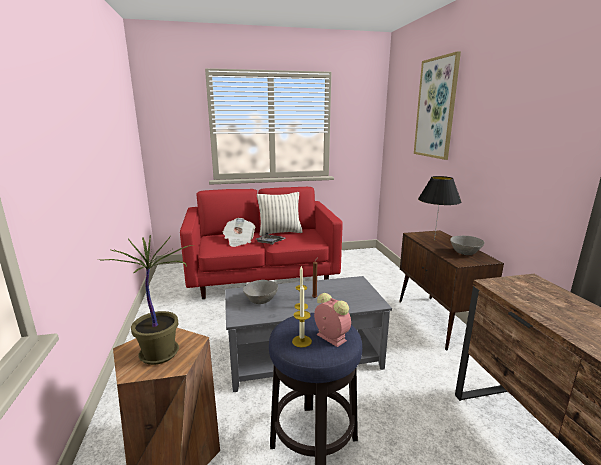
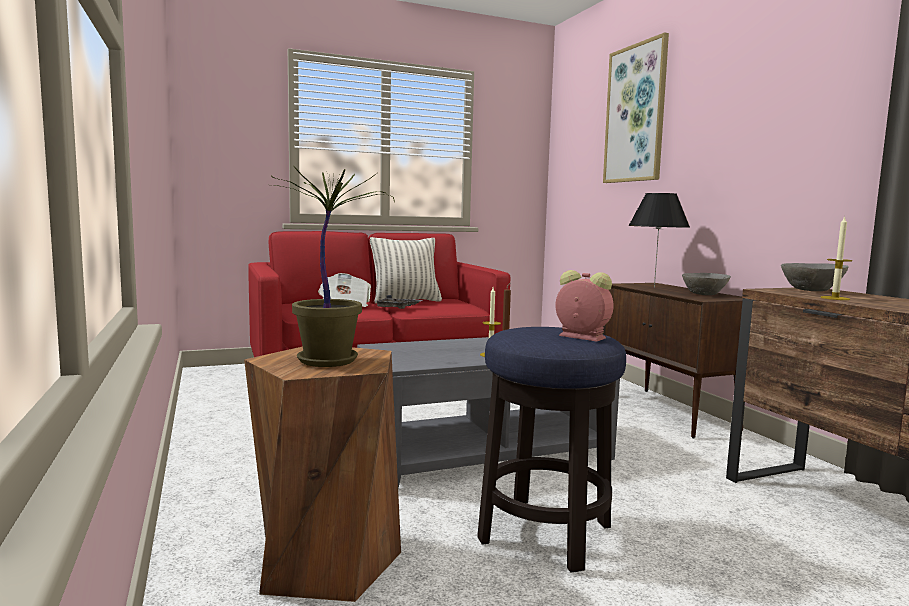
camera: 10 degrees left, 10 degrees down
grey bowl [243,280,278,304] -> grey bowl moved to [781,263,849,291]
candle [292,285,312,348] -> candle moved to [821,216,853,300]

